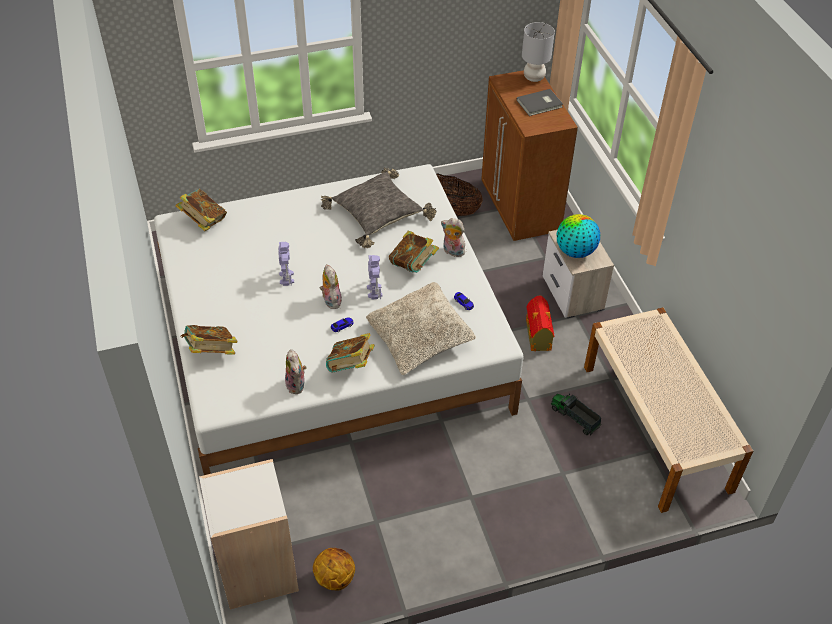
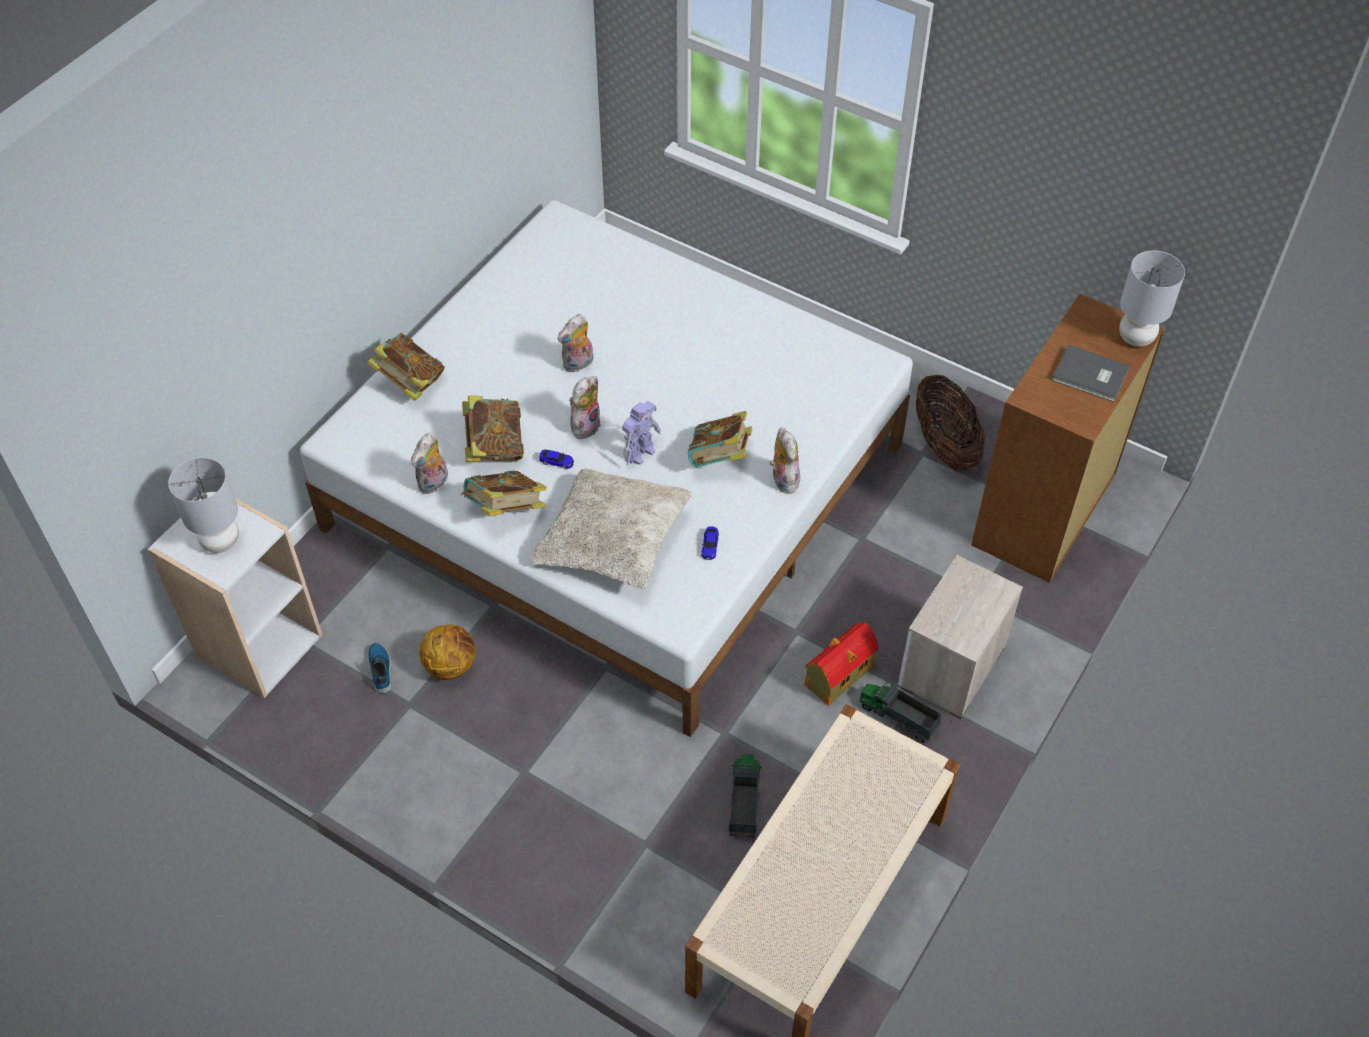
camera: 50 degrees right, 5 degrees up
book [175,189,227,231] -> book moved to [462,395,524,462]
toy robot [278,242,294,286] -> plush toy [557,314,594,372]
basketball [313,548,355,590] -> basketball moved to [419,625,476,680]
pillow [321,167,437,248] -> none
globe [557,214,600,258] -> none
none -> grey table lamp [168,457,239,553]
none -> shoe [368,643,392,693]
none -> toy truck [860,682,942,743]

